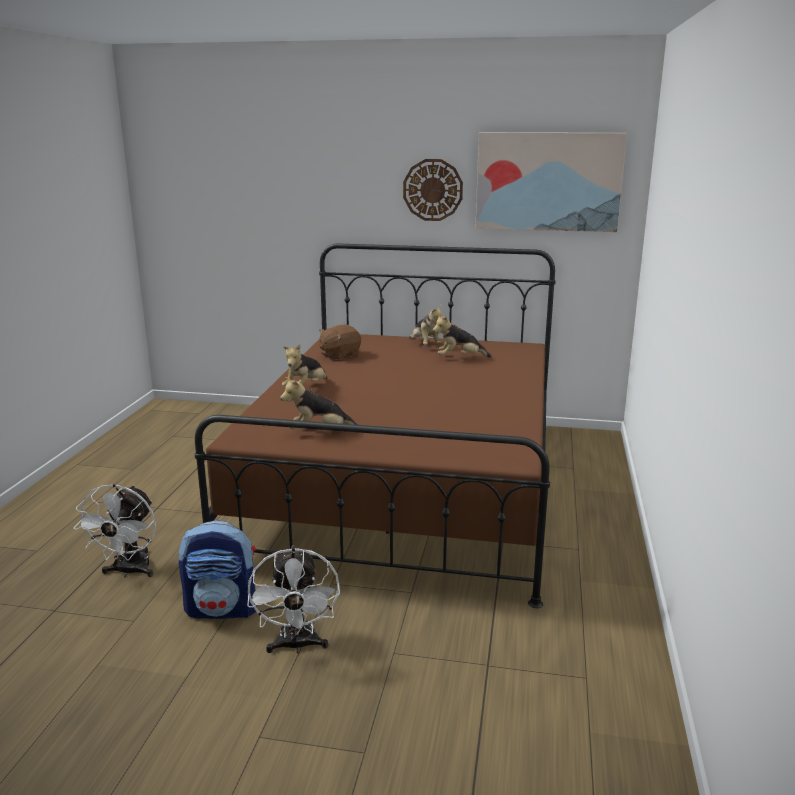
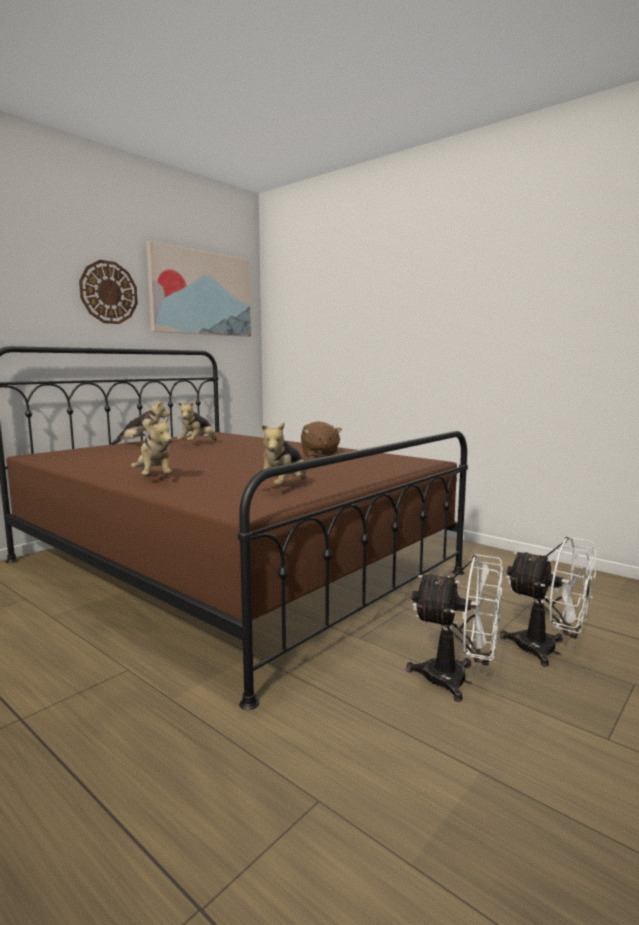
camera: 60 degrees left, 10 degrees down
white fan [74,484,156,577] -> white fan moved to [500,537,597,667]
backpack [179,520,257,619] -> none
brown plush toy [319,325,361,360] -> brown plush toy moved to [301,421,342,459]

